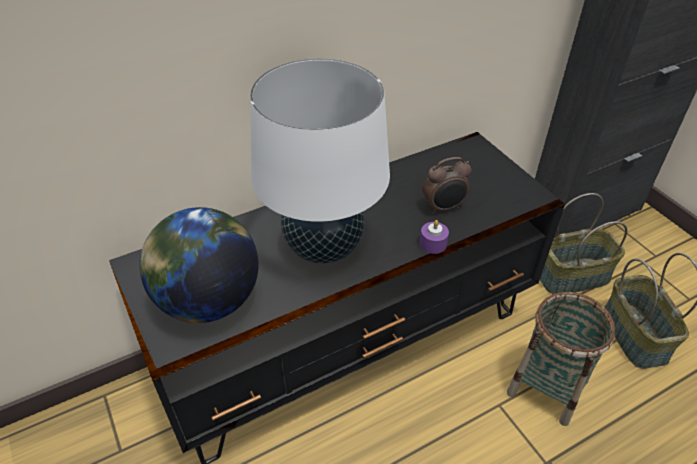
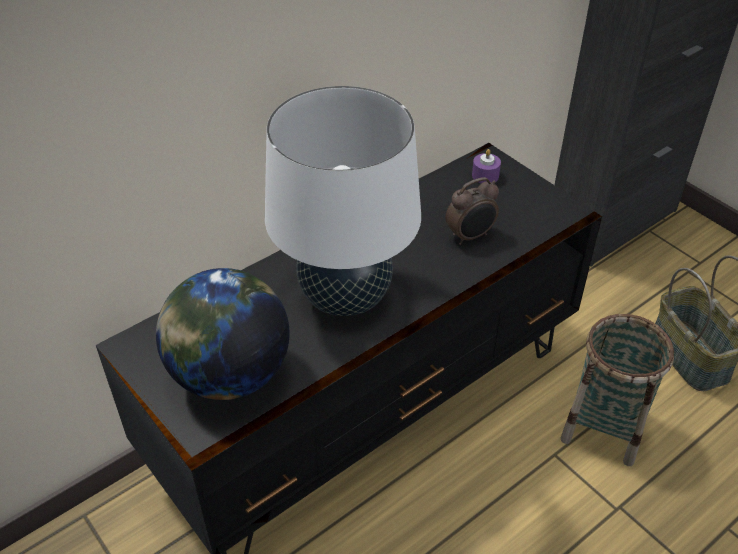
camera: 10 degrees left, 0 degrees up
purple candle [420,220,449,254] -> purple candle moved to [472,149,501,184]
basket [540,193,628,294] -> none

